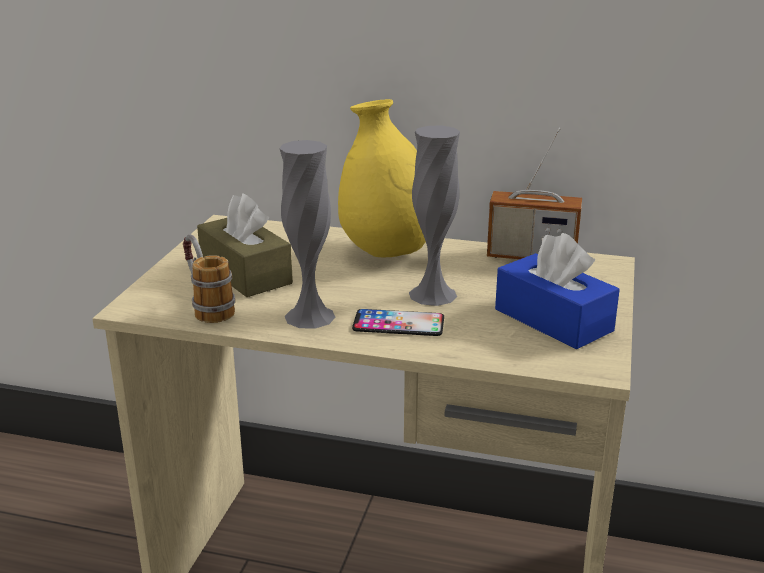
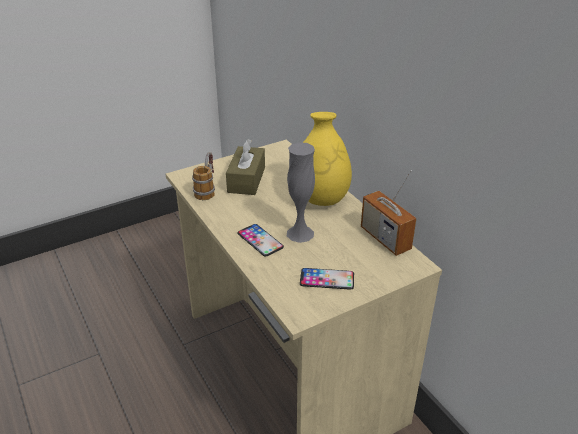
camera: 45 degrees right, 10 degrees up
grey vase [280,140,336,329] -> none
blue tissue box [495,233,620,349] -> phone [300,268,354,290]

